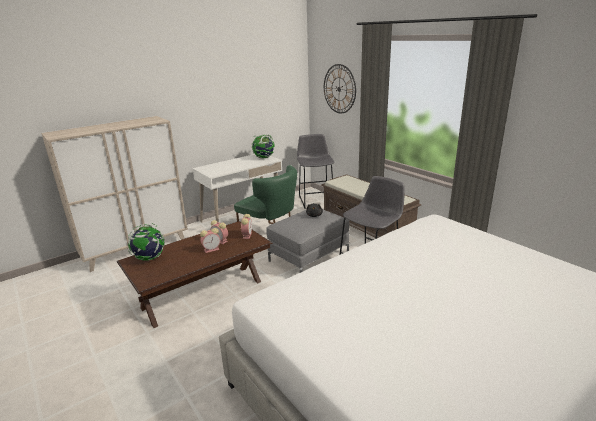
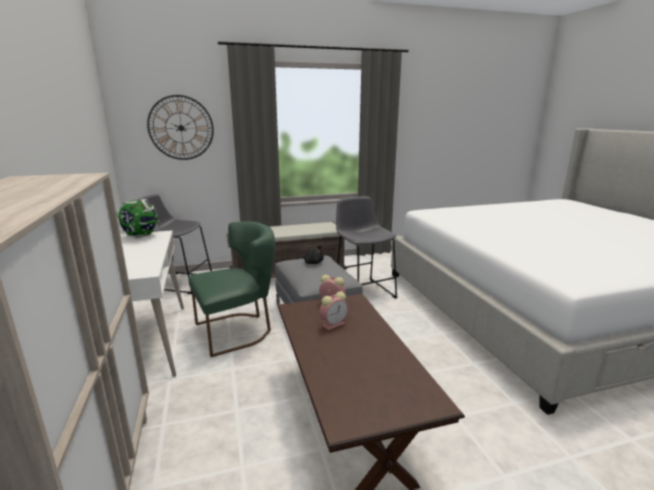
camera: 70 degrees left, 5 degrees down
globe [128,223,165,261] -> none
alarm clock [200,228,220,253] -> none

